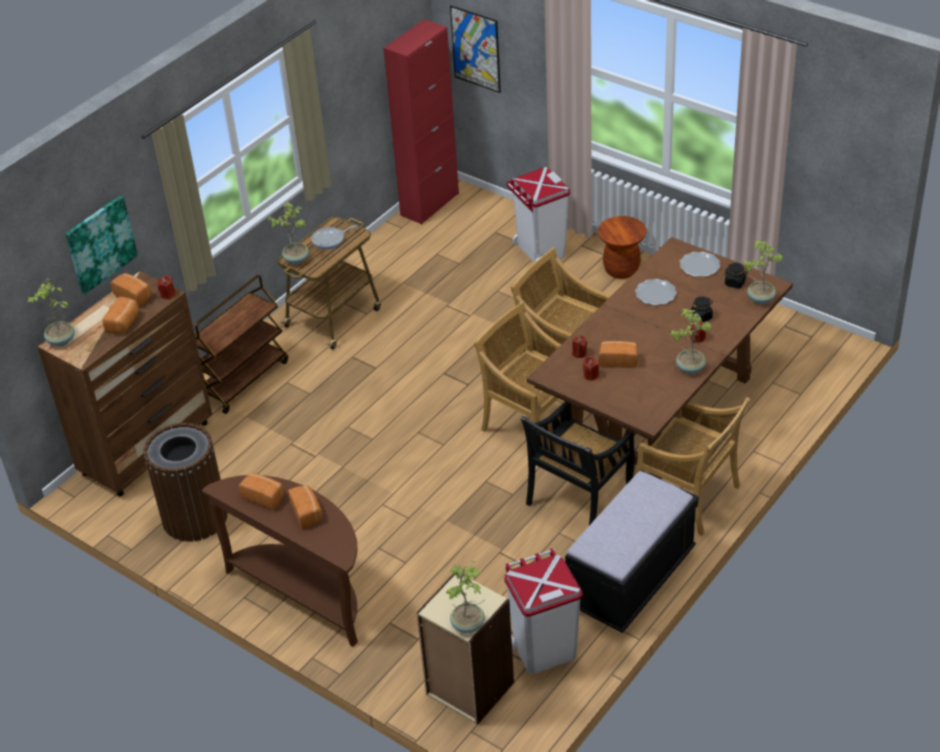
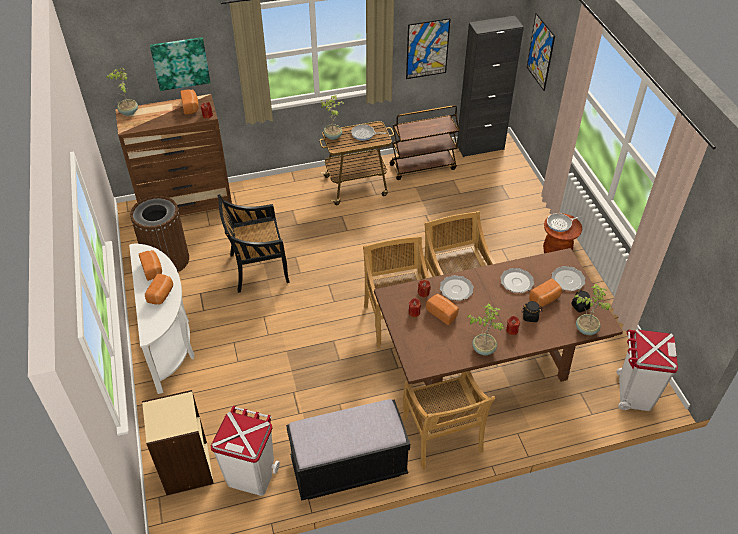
camera: 35 degrees right, 5 degrees up
bread [102,297,139,334] -> bread moved to [529,279,562,307]
brown cart [195,275,288,414] -> brown cart moved to [390,105,460,180]
brown console table [202,475,358,647] -> white console table [129,243,195,394]
red cabinet [383,19,459,224] -> black cabinet [457,16,524,157]
potted plant [445,561,485,633] -> none
white trash can [506,167,570,263] -> white trash can moved to [617,329,678,411]
black chair [521,401,635,525] -> black chair moved to [218,194,290,293]
none -> picture [406,18,450,79]
none -> plate [440,275,474,301]
none -> frying pan [547,213,583,232]

